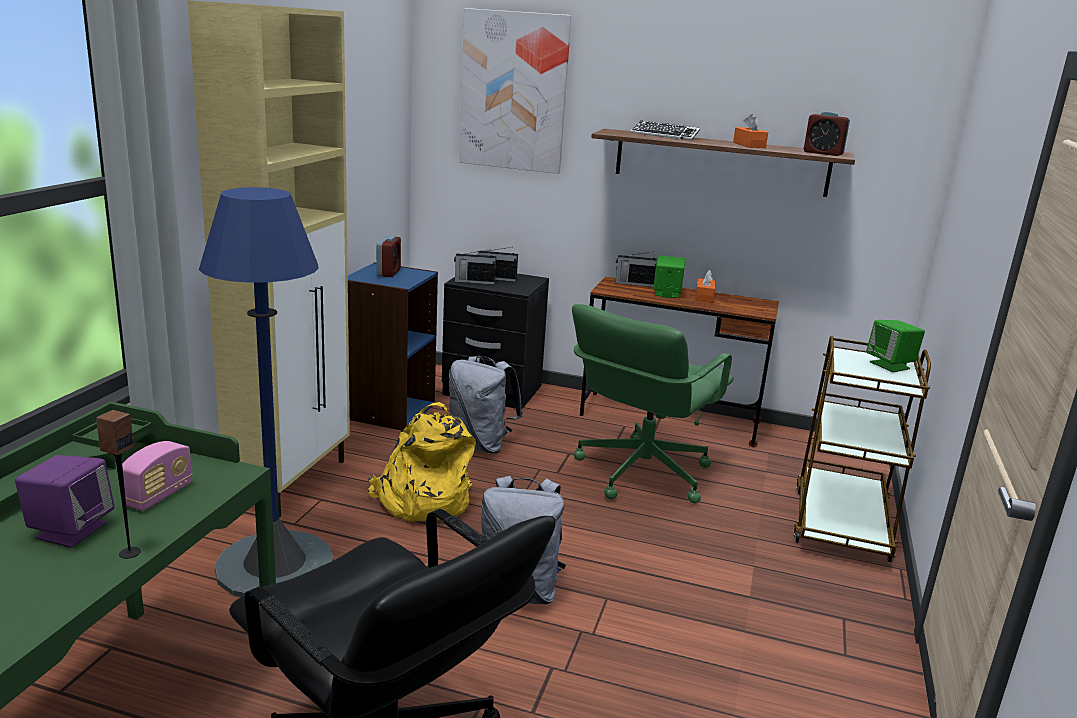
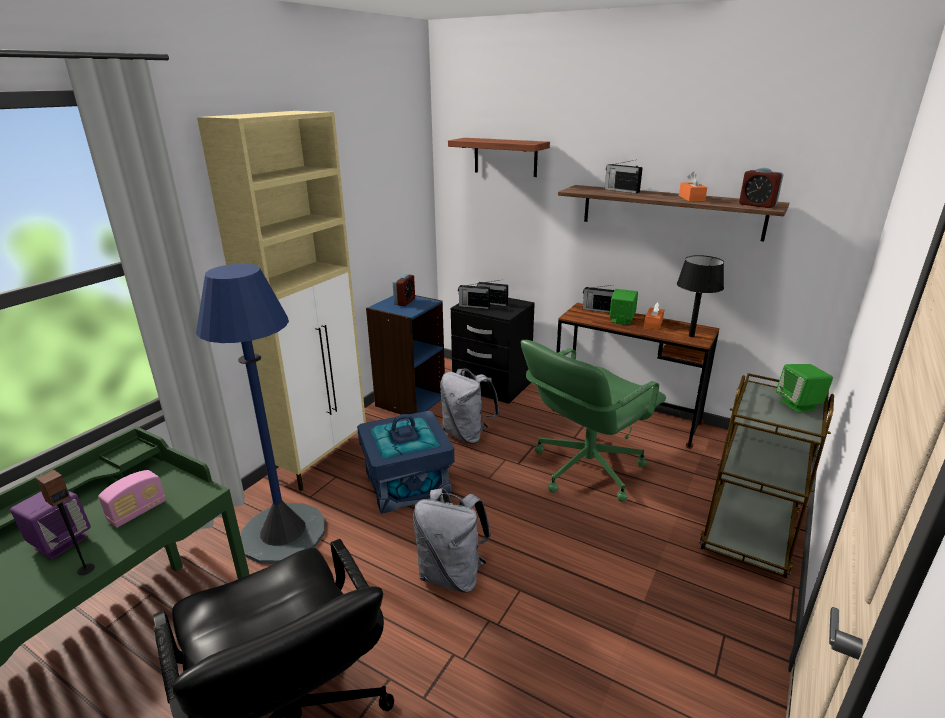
camera: 15 degrees right, 5 degrees up
yellow backpack [368,402,476,522] -> blue storage box [357,411,455,514]
picture [459,8,571,174] -> shelf [448,138,550,177]
keyboard [630,120,700,140] -> radio [605,160,643,193]
none -> black table lamp [677,255,724,337]

